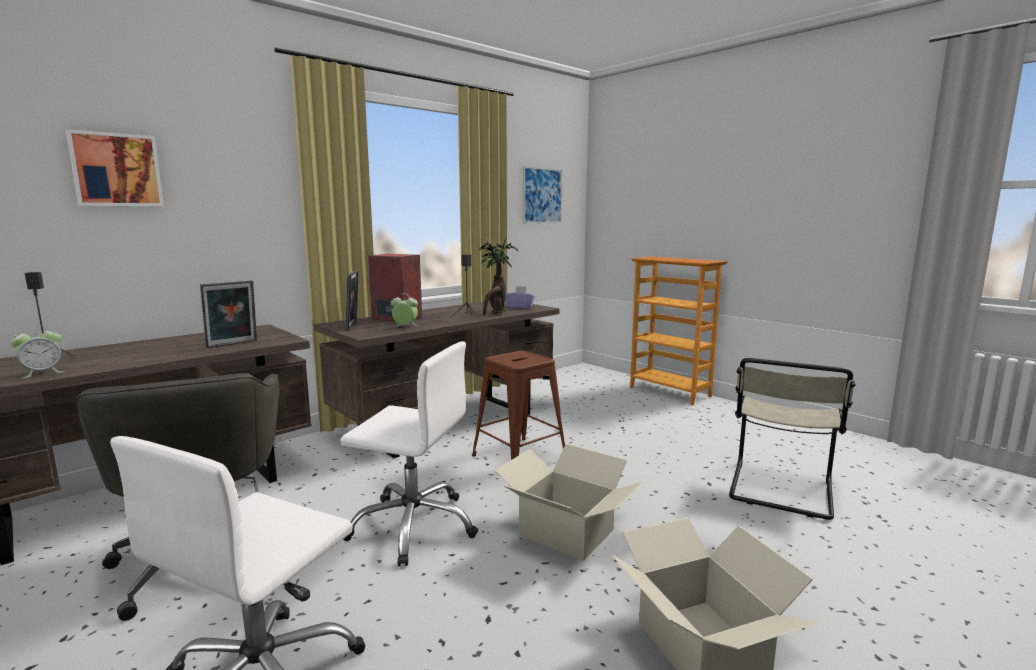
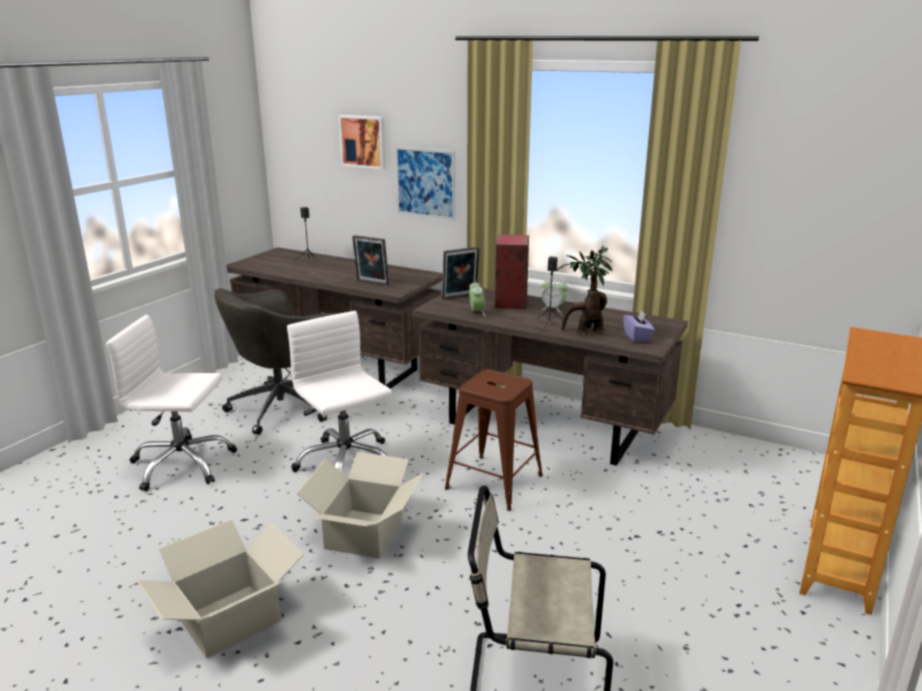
camera: 70 degrees right, 10 degrees up
alarm clock [10,326,62,378] -> alarm clock moved to [541,277,568,313]
white office chair [340,341,478,566] -> white office chair turned 150 degrees clockwise [287,311,393,472]
picture [523,166,563,224] -> picture moved to [395,147,455,220]

